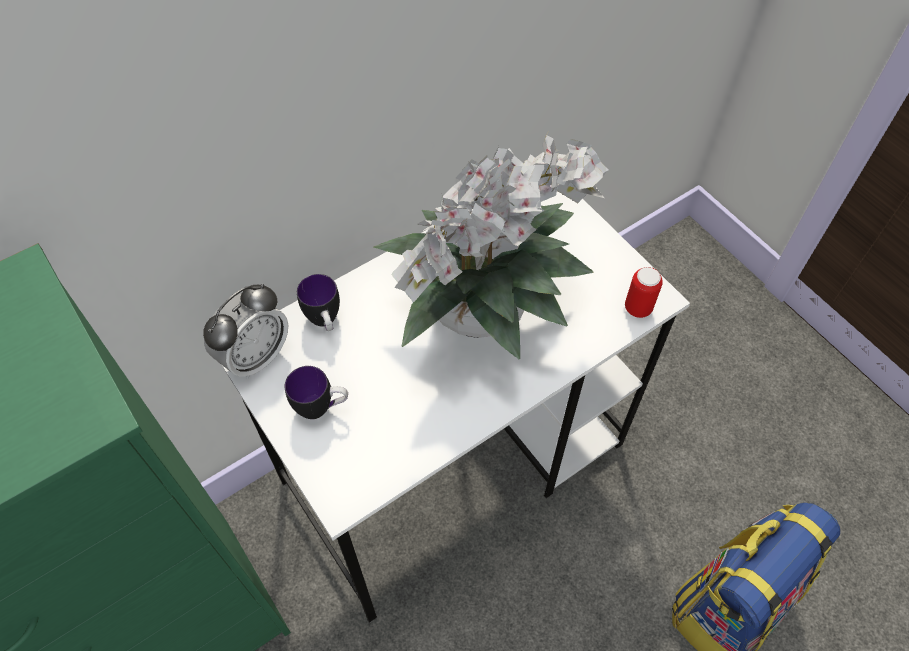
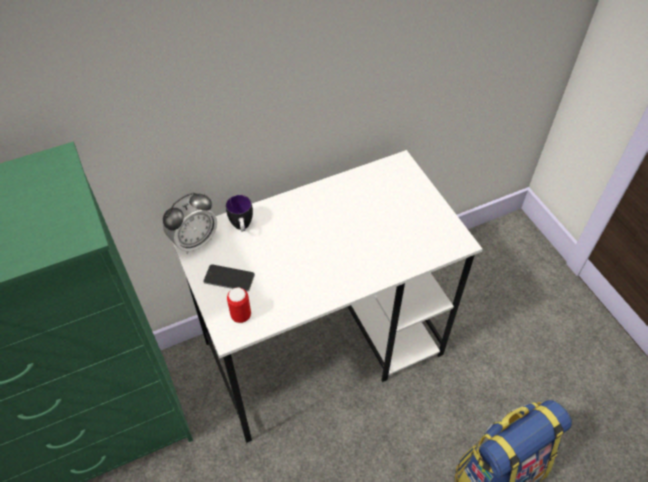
camera: 10 degrees right, 5 degrees down
mug [285,366,348,419] -> phone [203,264,255,292]
potted plant [374,133,609,359] -> none
can [625,267,663,318] -> can moved to [227,287,251,323]

